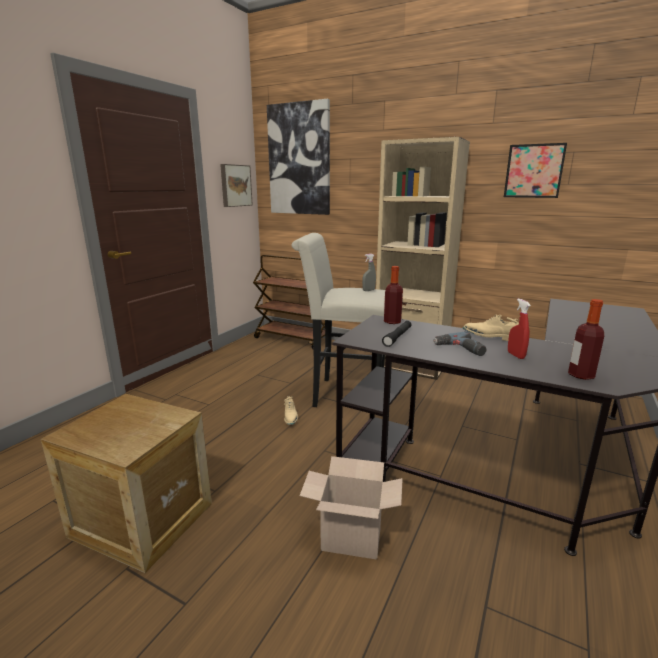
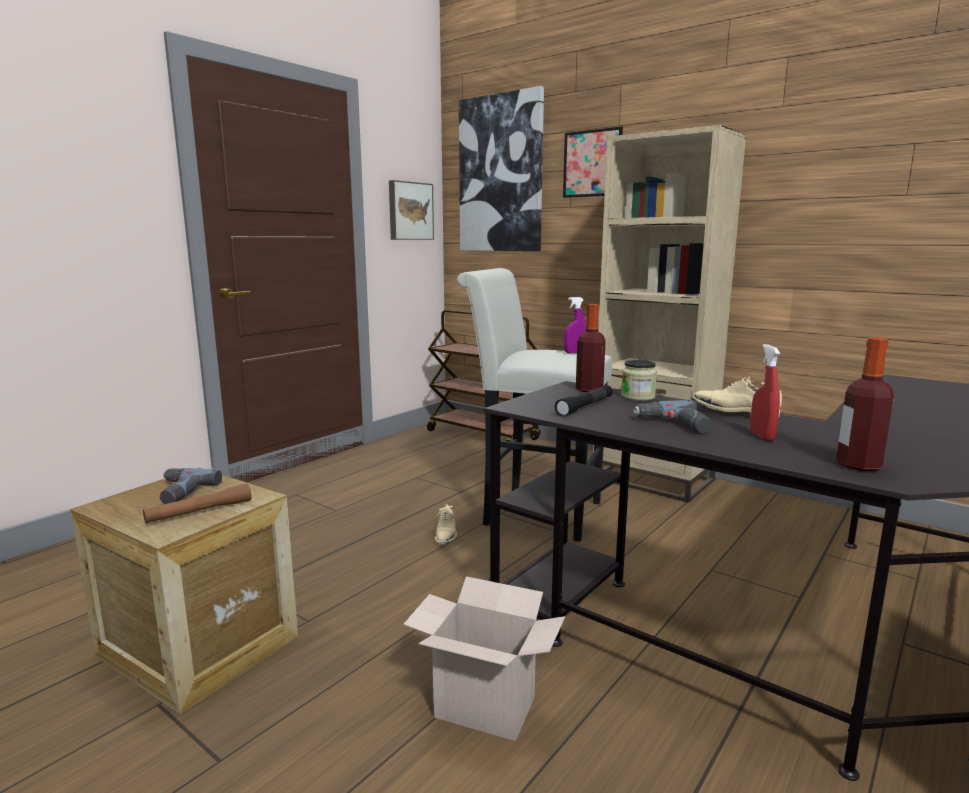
camera: 10 degrees right, 5 degrees down
grey spray bottle [362,254,376,291] -> purple spray bottle [564,297,586,353]
picture [504,143,567,198] -> picture moved to [563,126,623,198]
none -> brown flashlight [143,483,251,523]
none -> power drill [160,468,222,504]
none -> jar [621,359,657,401]

